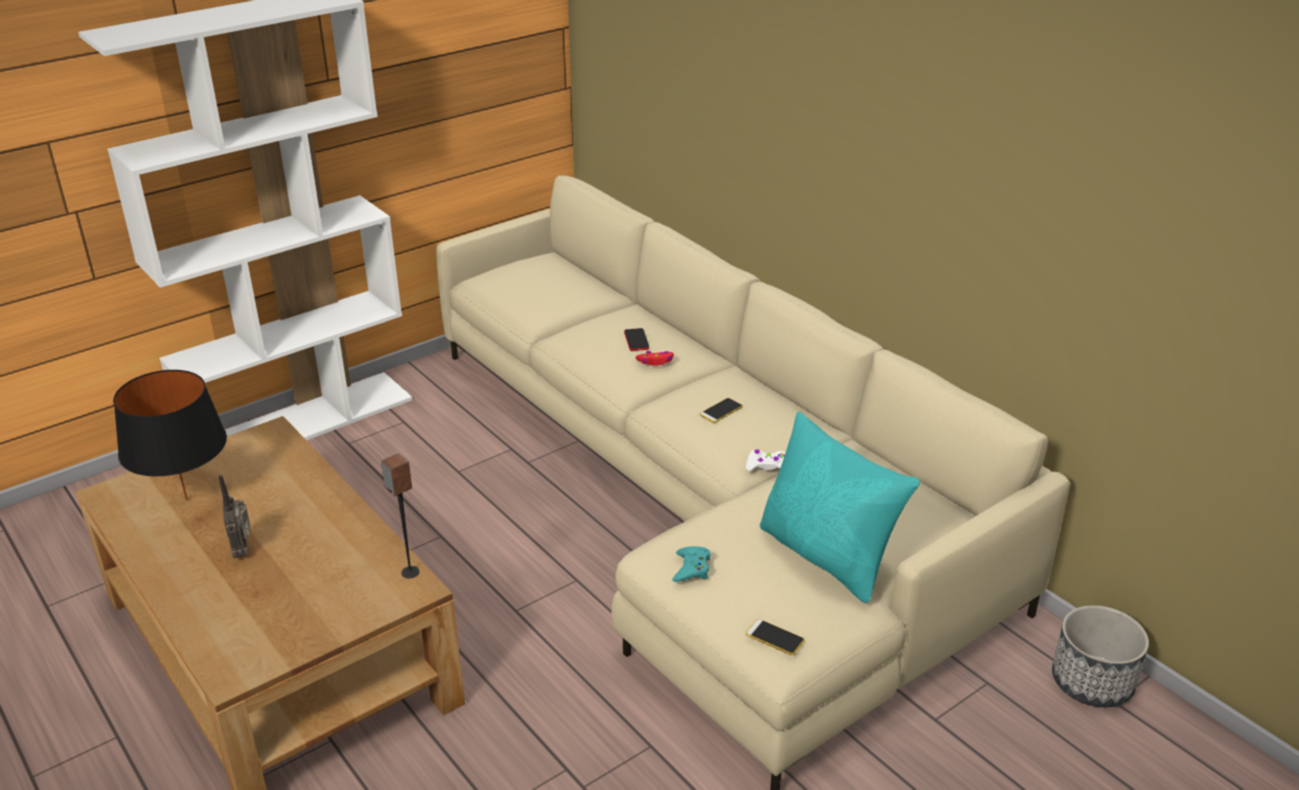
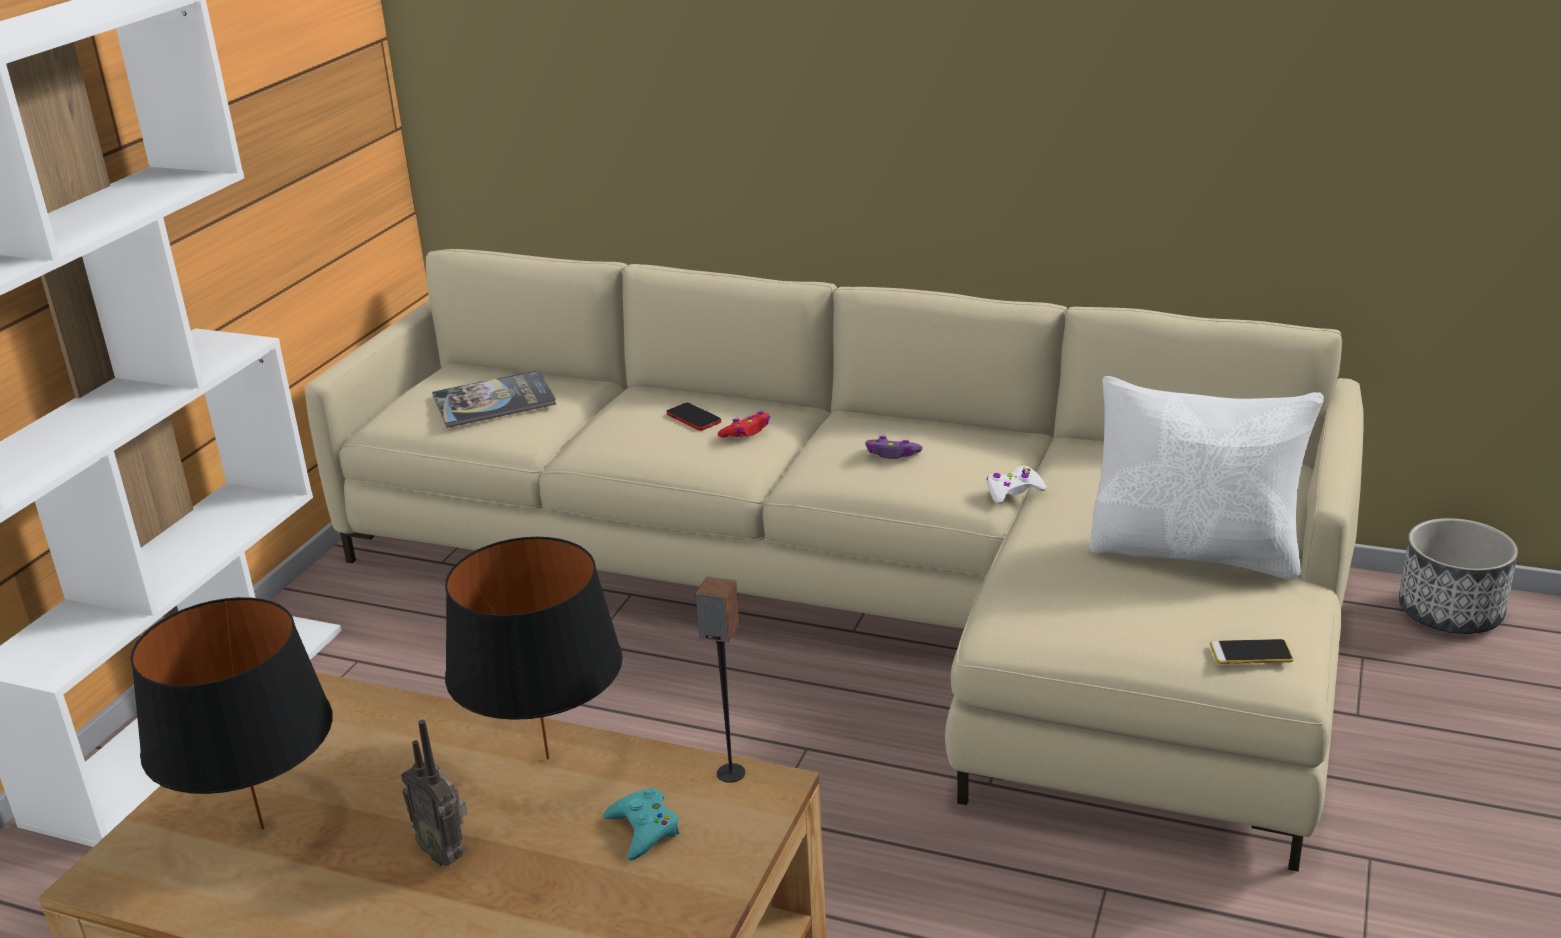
camera: 30 degrees left, 5 degrees down
turquoise game controller [672,546,711,582] -> turquoise game controller moved to [603,788,680,861]
phone [700,398,743,423] -> purple game controller [865,436,923,459]
turquoise pillow [760,412,920,603] -> white pillow [1089,376,1324,580]
none -> book [432,370,556,428]
none -> black table lamp [445,537,623,759]

